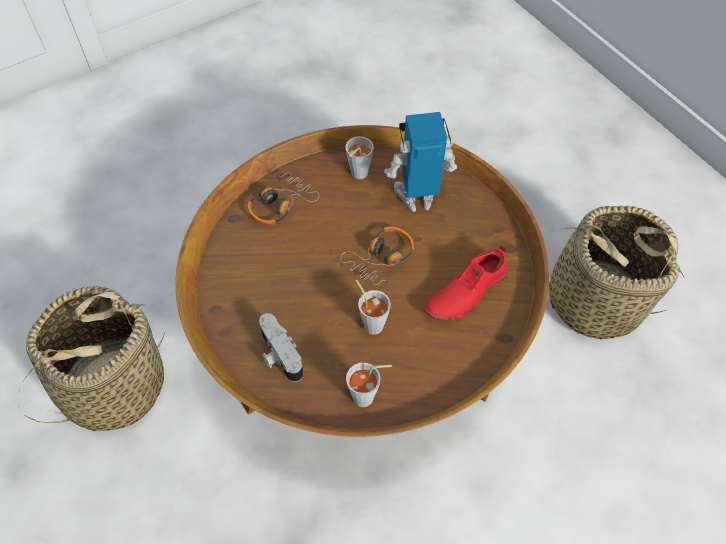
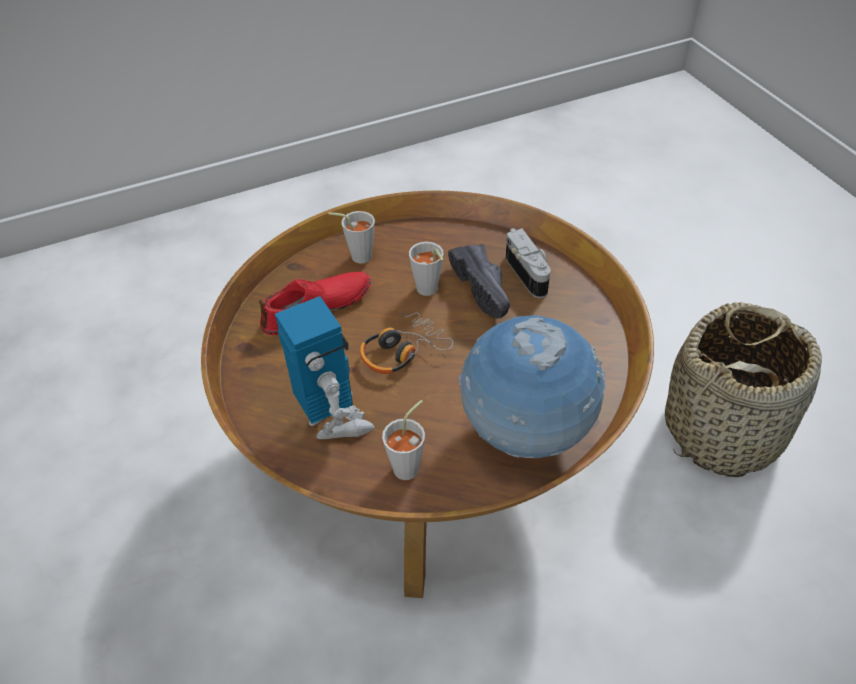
camera: 170 degrees left, 10 degrees down
headphones [248,172,320,225] -> globe [458,315,606,458]
grey cup [346,363,392,407] -> grey cup moved to [329,211,375,264]
toy robot [384,112,457,212] -> toy robot turned 120 degrees counterclockwise [275,296,374,439]
basket [549,205,684,339] -> none
none -> black shoe [448,244,510,319]

